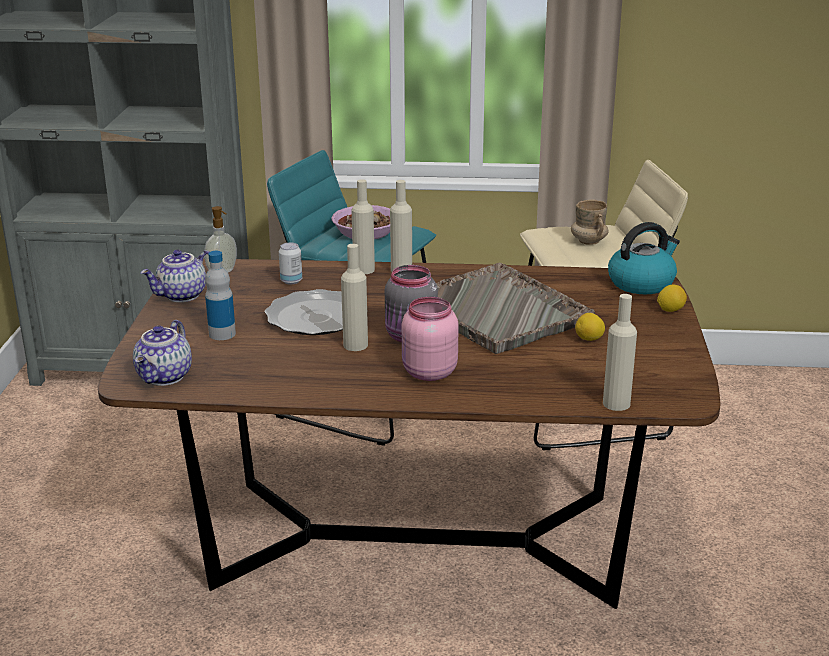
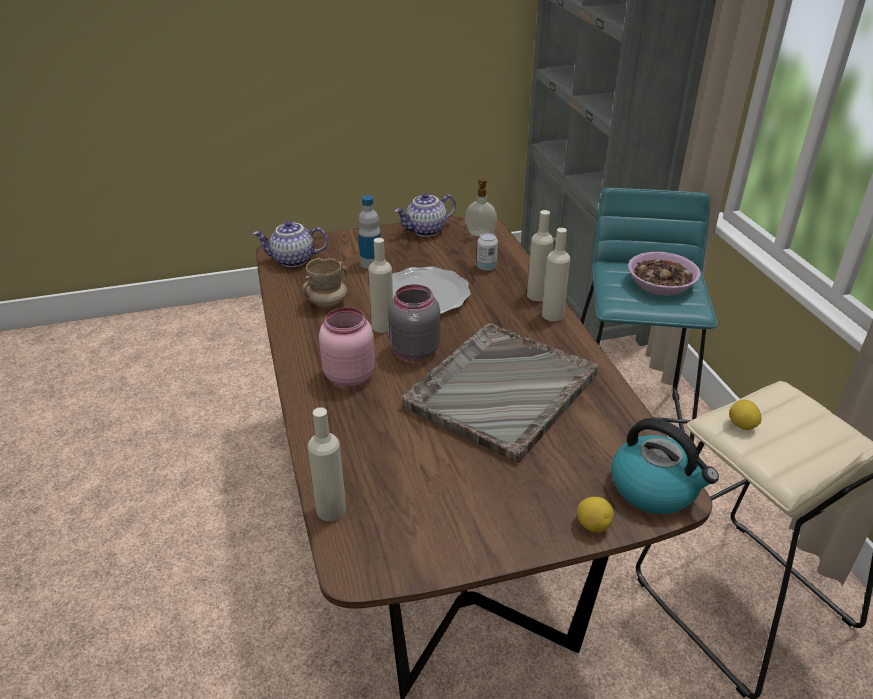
camera: 70 degrees right, 10 degrees up
teapot [140,250,209,302] -> teapot turned 60 degrees counterclockwise [395,193,456,237]
beige mug [571,199,609,245] -> beige mug moved to [302,258,348,308]
lemon [575,313,605,341] -> lemon moved to [729,400,761,430]

